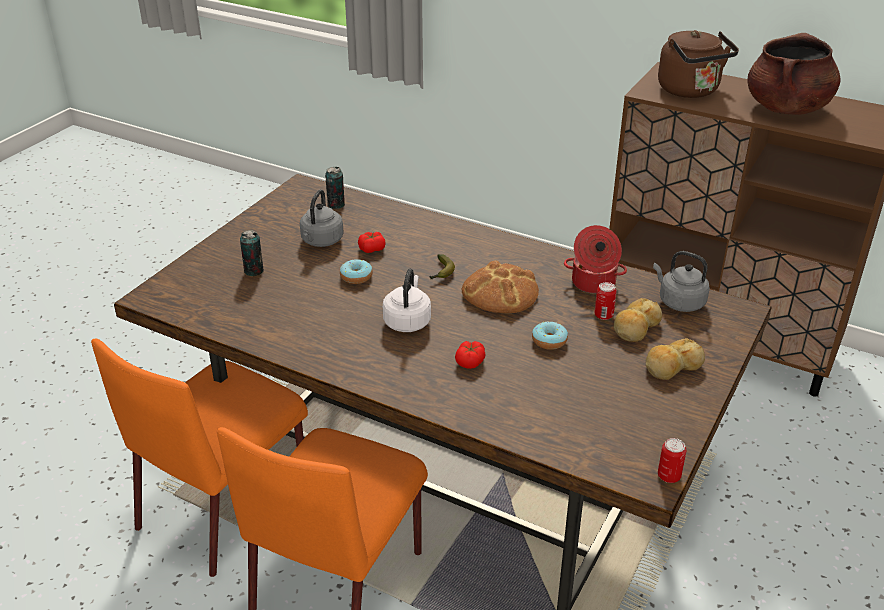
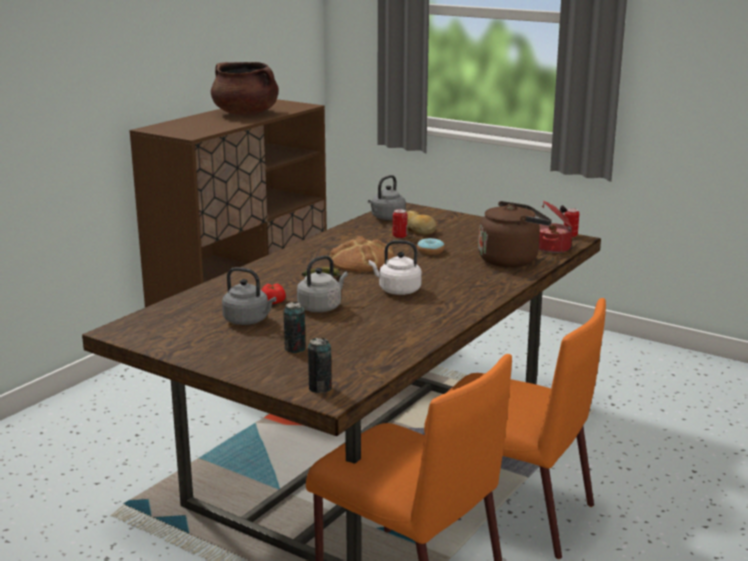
camera: 85 degrees left, 15 degrees down
can [325,167,345,209] -> can moved to [308,338,332,393]
donut [340,259,373,284] -> grey kettle [297,255,348,312]
tomato [455,341,486,369] -> none
cooking pot [564,225,627,294] -> cooking pot moved to [539,201,573,253]
bread [646,338,705,380] -> none
brown kettle [658,30,739,98] -> brown kettle moved to [478,201,552,267]

